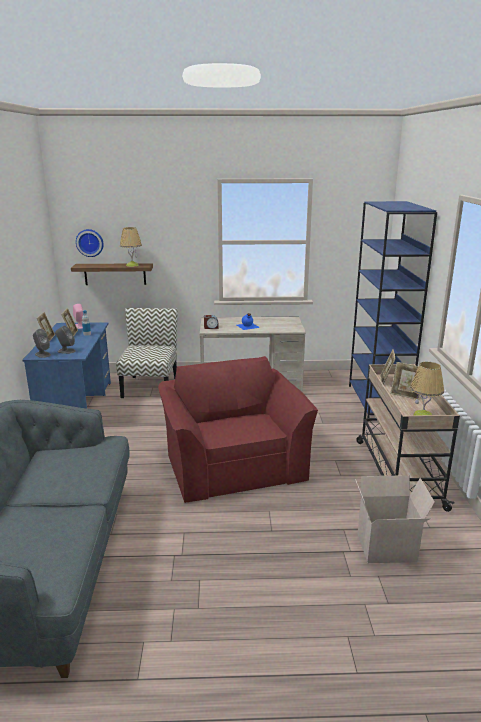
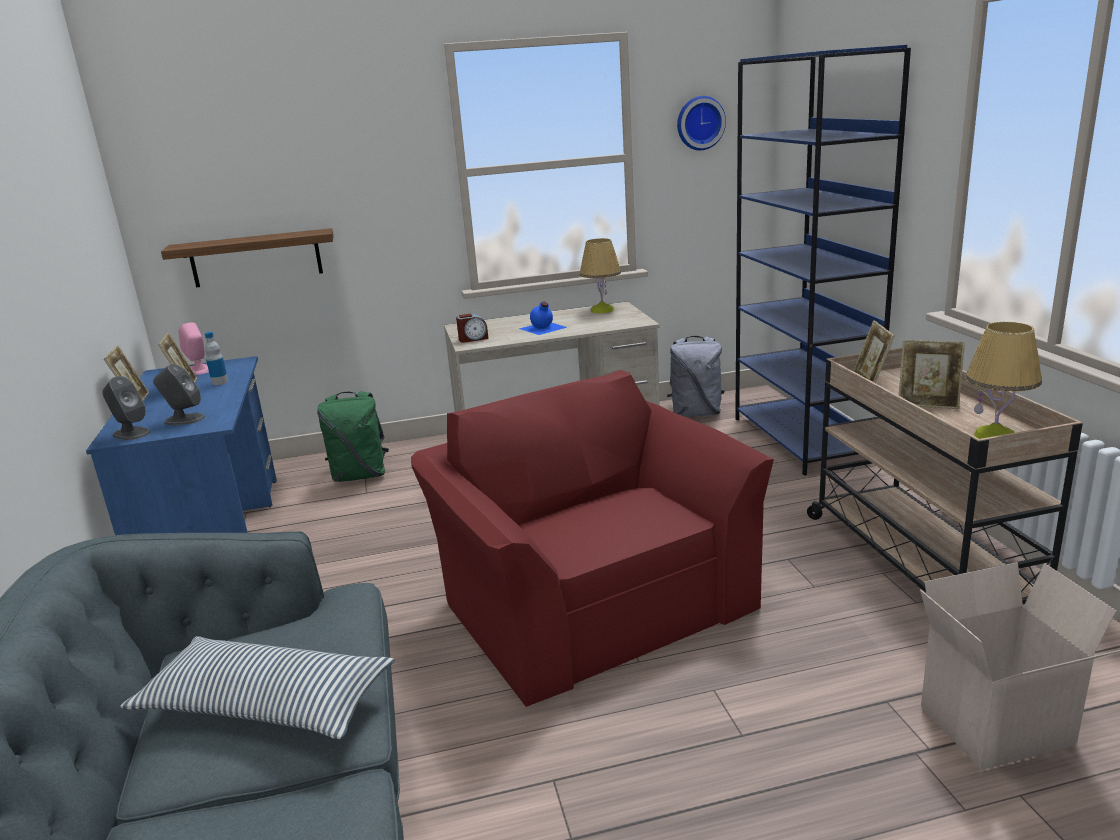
camera: 10 degrees left, 0 degrees up
wall clock [76,229,104,257] -> wall clock moved to [677,96,726,150]
chair [116,308,178,398] -> green backpack [317,391,389,482]
table lamp [120,227,142,267] -> table lamp moved to [580,238,621,313]
none -> pillow [120,636,395,739]
none -> grey backpack [667,336,725,417]

